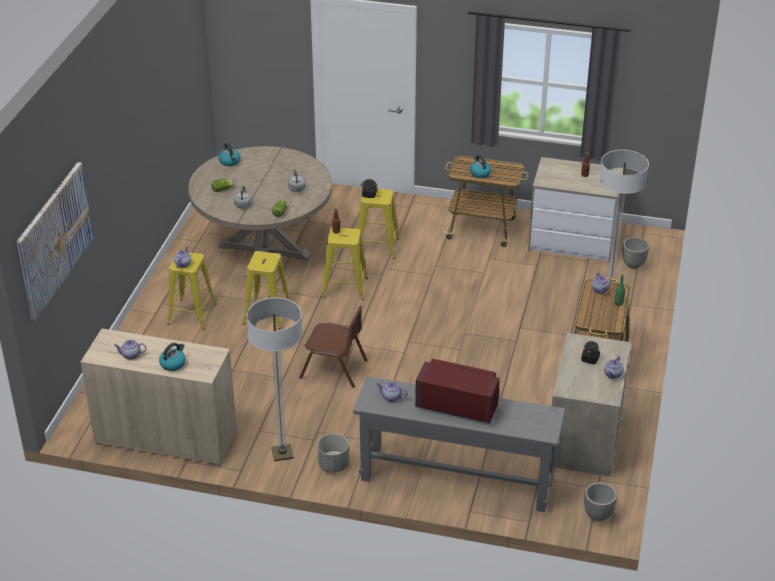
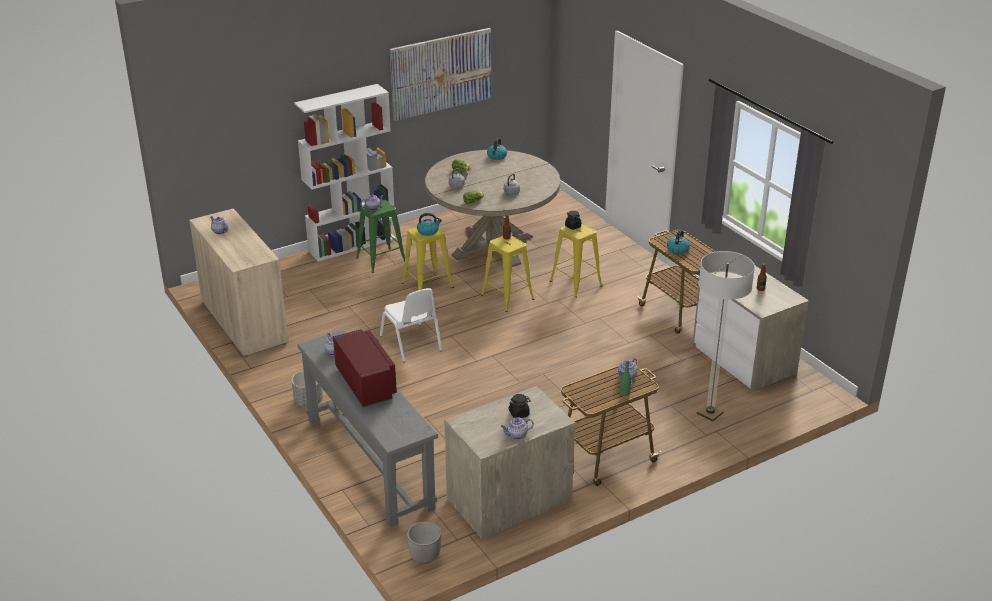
camera: 45 degrees right, 5 degrees down
picture [17,162,93,320] -> picture moved to [390,28,491,121]
kettle [159,343,186,371] -> kettle moved to [417,213,442,236]
yellow stool [167,252,217,330] -> green stool [356,200,405,273]
floor lamp [247,298,302,461] -> none
brown chair [299,306,368,388] -> white chair [380,288,442,362]
planter [622,237,649,269] -> none
none -> white bookcase [294,84,396,262]

